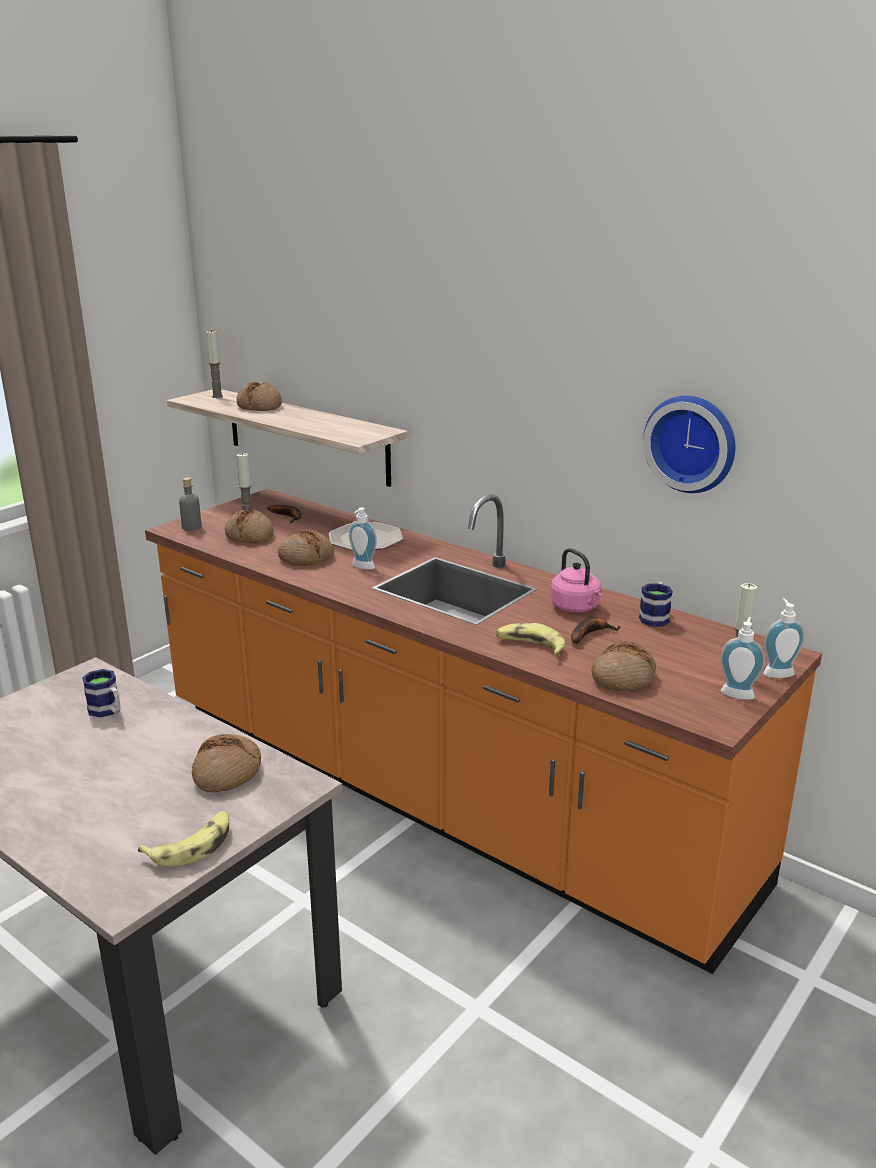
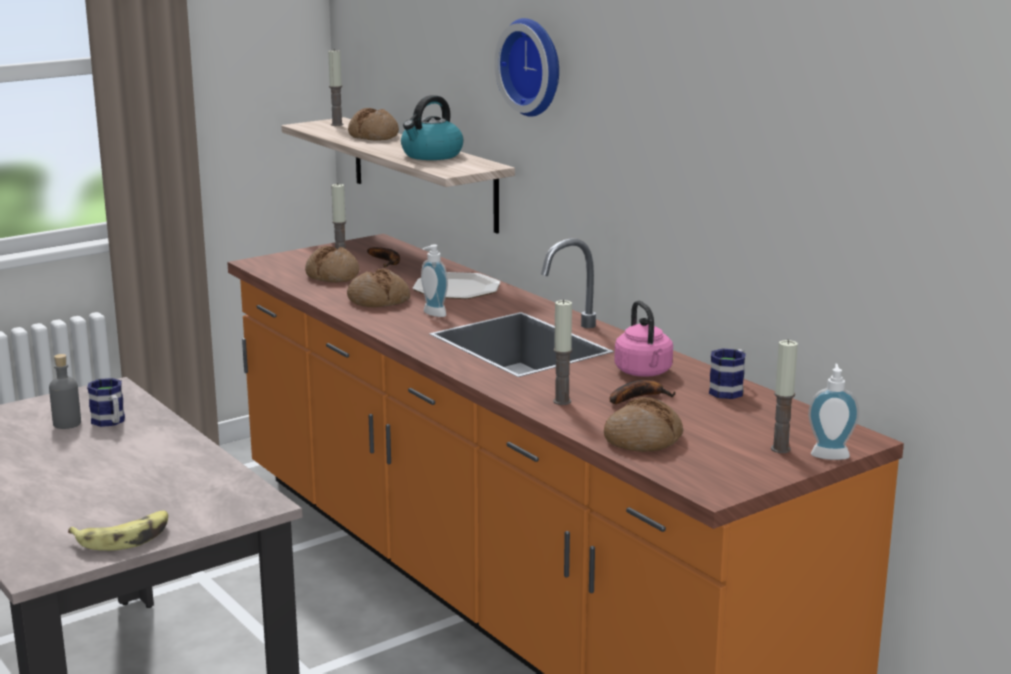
camera: 15 degrees right, 5 degrees down
grey bottle [179,477,201,531] -> grey bottle moved to [49,354,81,429]
bread [192,734,261,792] -> none
banana [496,623,565,656] -> candle [553,299,572,405]
wall clock [643,396,736,493] -> wall clock moved to [495,18,559,117]
soap dispenser [720,617,765,700] -> none
none -> kettle [401,95,463,160]

